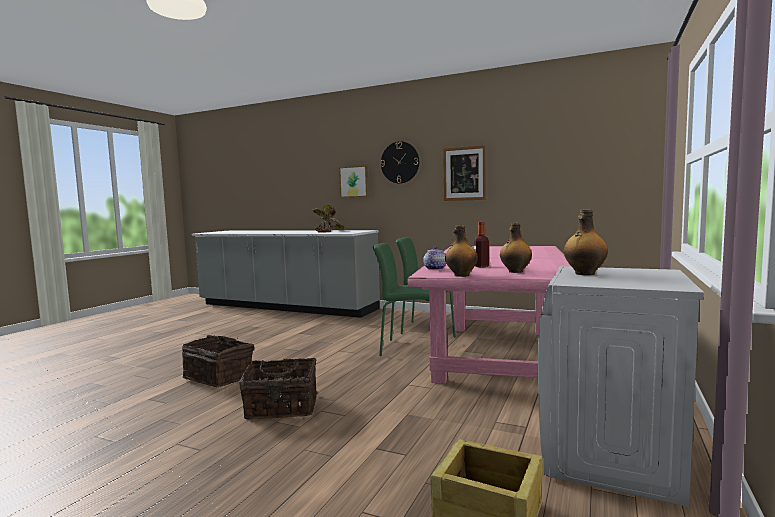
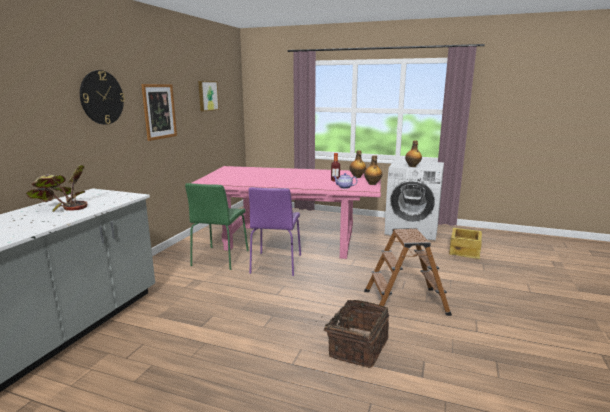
camera: 95 degrees left, 10 degrees up
basket [239,358,317,419] -> brown step ladder [364,228,452,316]
picture [339,166,369,198] -> picture moved to [198,81,219,111]
green chair [373,243,448,356] -> purple chair [249,187,301,276]

